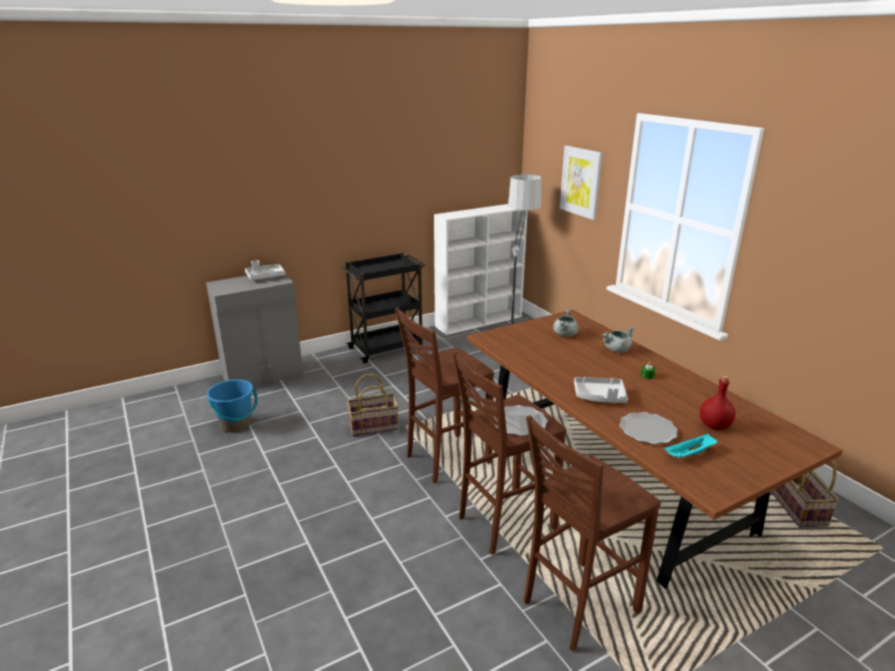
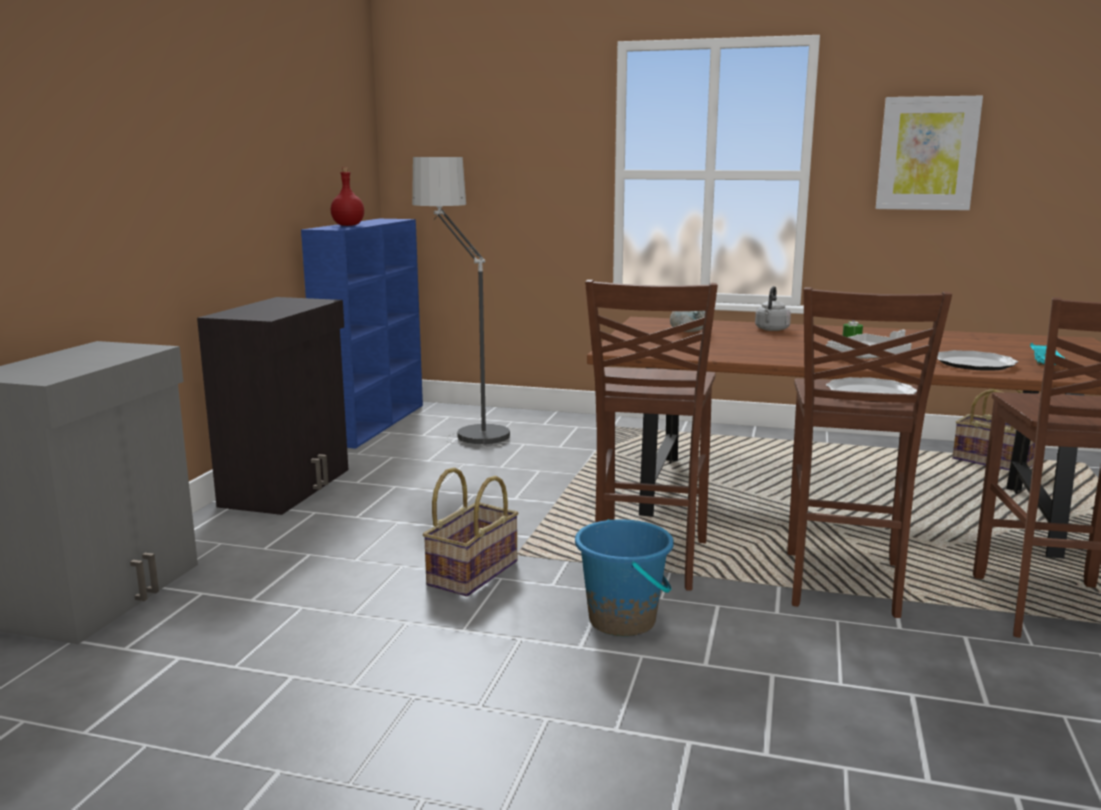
camera: 45 degrees left, 10 degrees down
blue bucket [207,379,257,433] -> blue bucket moved to [575,519,674,636]
grey tray [245,260,285,280] -> none
black cart [341,253,425,363] -> black cabinet [197,297,348,515]
white bookcase [434,204,528,335] -> blue bookcase [301,219,423,449]
picture [560,146,602,220] -> picture moved to [876,96,983,210]
grey cooking pot [602,327,635,353] -> grey kettle [755,286,791,331]
red bottle [700,376,736,430] -> red bottle moved to [331,167,364,226]

